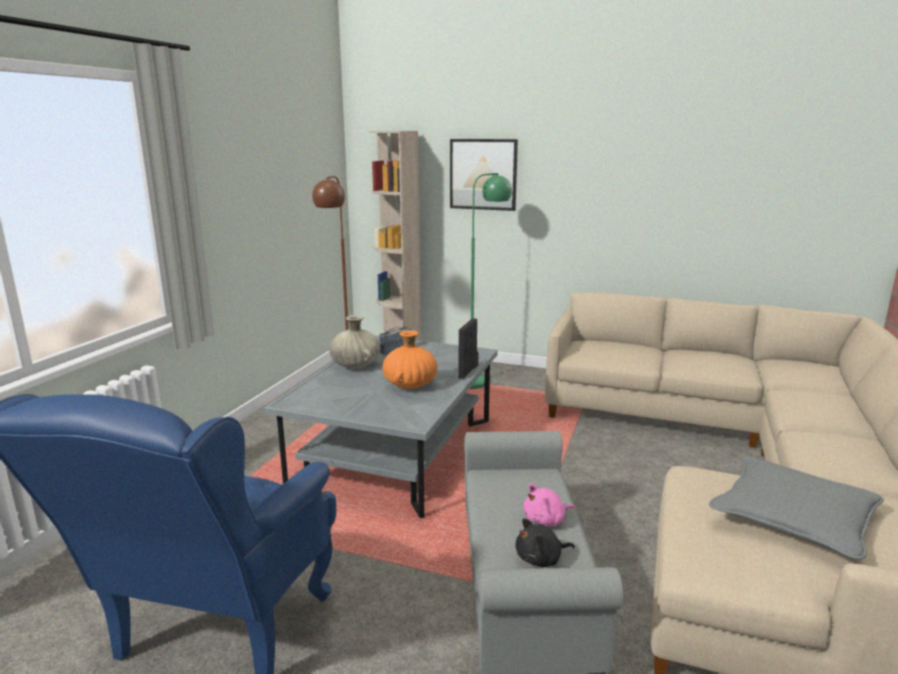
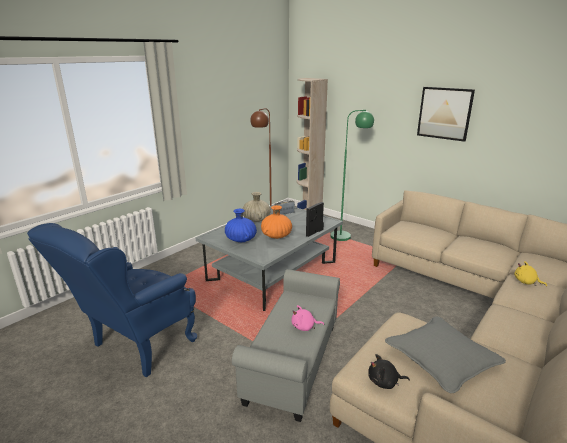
camera: 20 degrees right, 5 degrees up
picture [450,139,518,211] -> picture moved to [417,87,475,142]
black plush toy [516,518,575,567] -> black plush toy moved to [368,354,410,389]
none -> blue vase [225,209,257,242]
none -> yellow plush toy [514,261,547,287]

